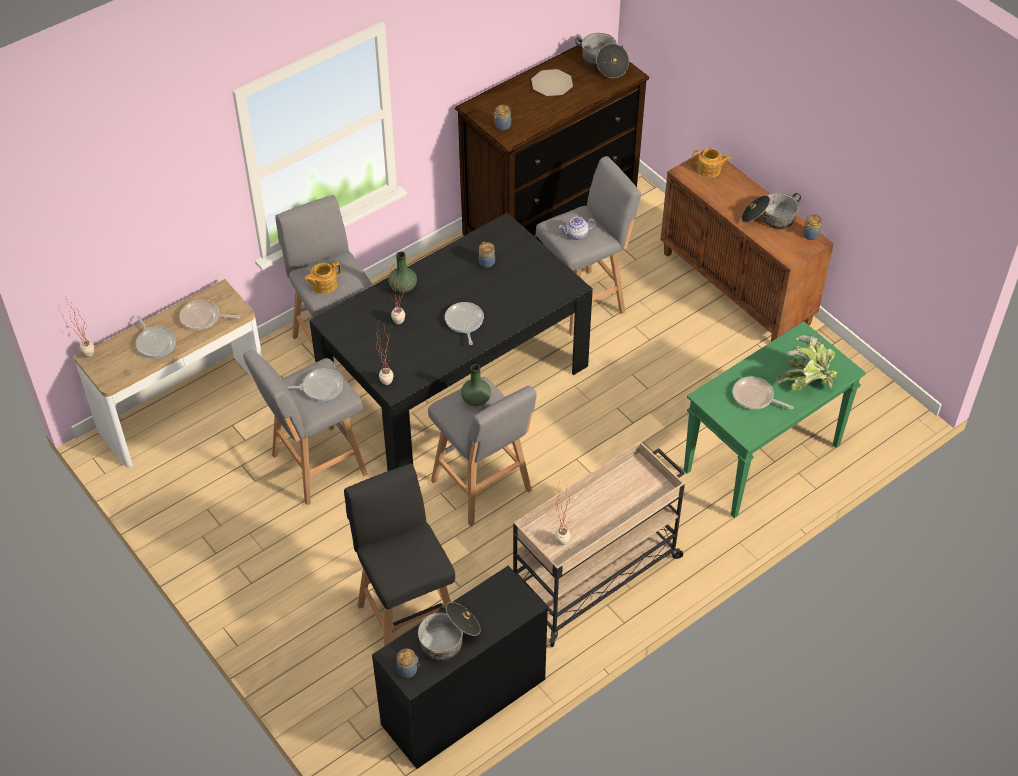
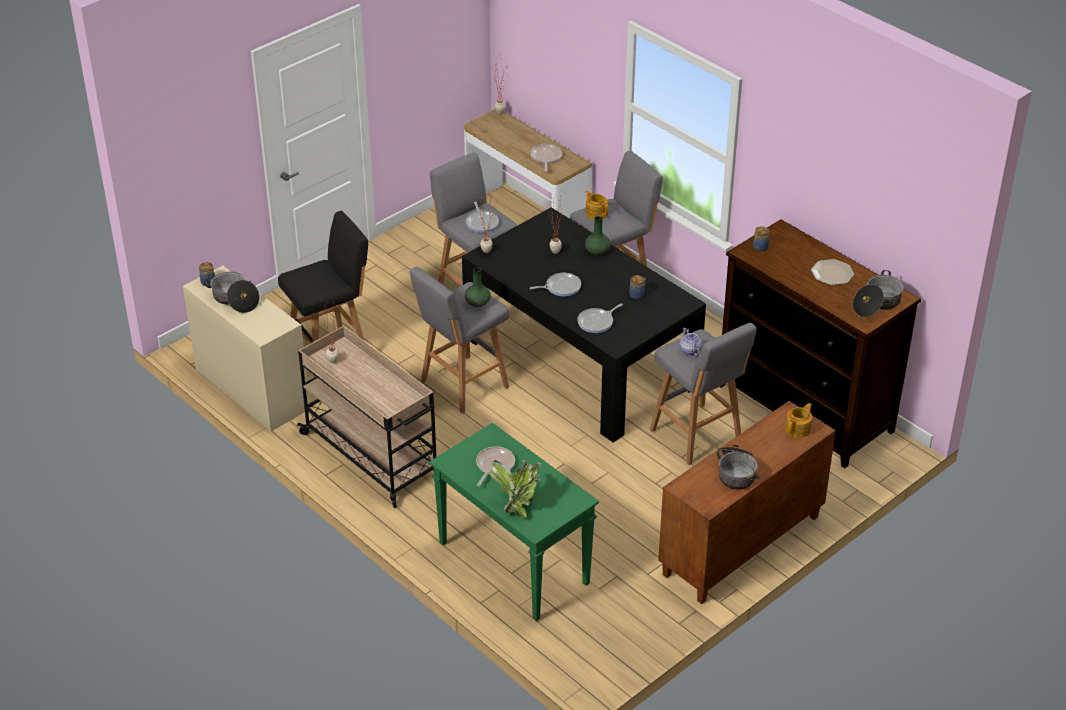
camera: 85 degrees right, 10 degrees down
frying pan [136,315,176,358] -> frying pan moved to [577,303,623,333]
black desk [372,566,548,769] -> beige desk [183,266,310,431]
teapot [692,148,730,178] -> teapot turned 150 degrees counterclockwise [785,403,812,438]
jar [803,215,822,240] -> none

